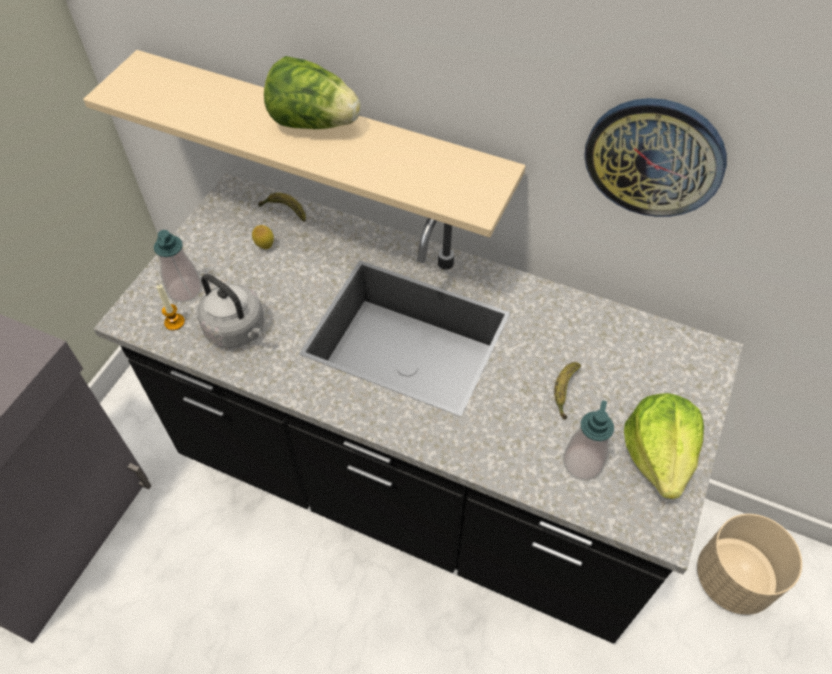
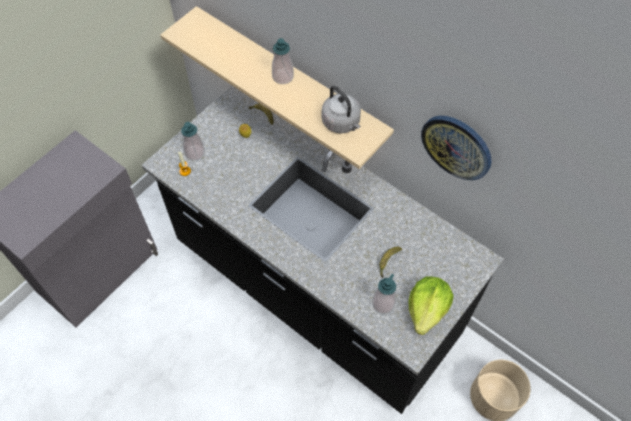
camera: 15 degrees right, 5 degrees up
grey kettle [197,274,264,348] -> grey kettle moved to [322,86,361,134]
lettuce [264,56,361,129] -> soap dispenser [272,38,294,84]

